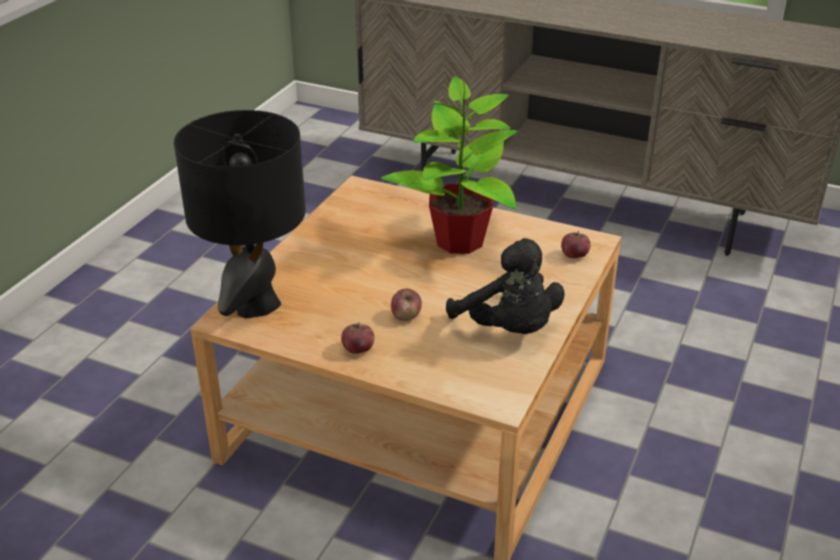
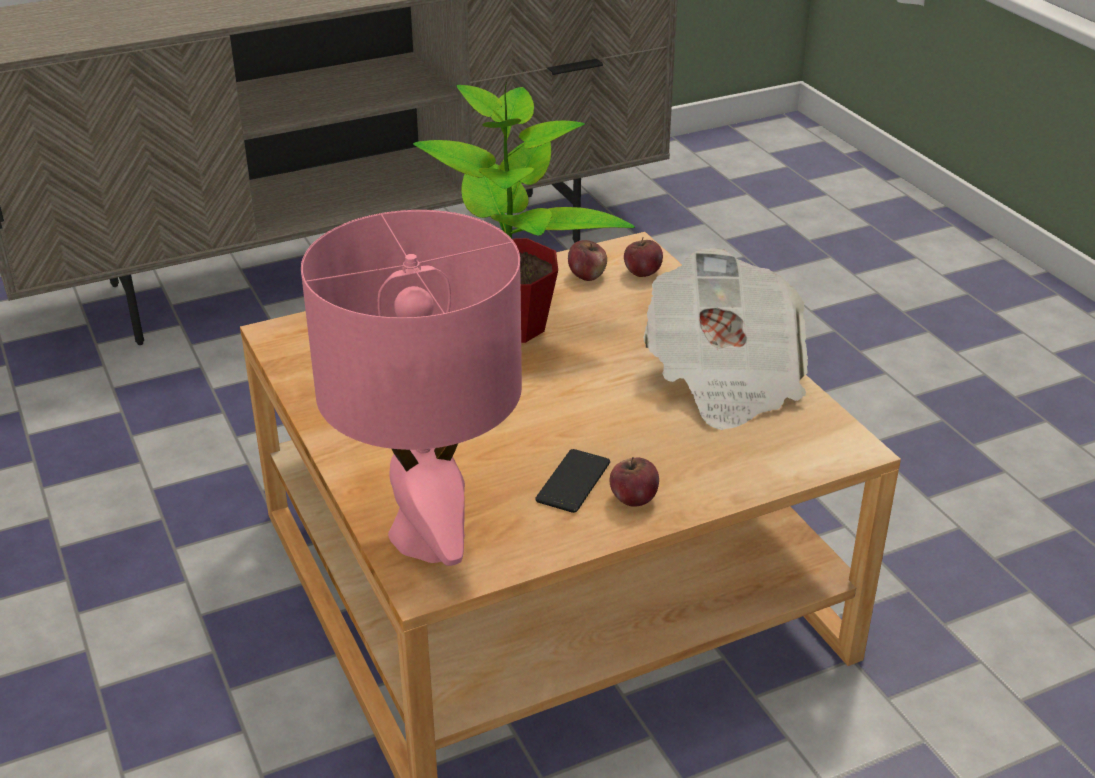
camera: 50 degrees left, 0 degrees up
black table lamp [174,110,306,318] -> pink table lamp [301,210,522,566]
apple [391,289,422,321] -> apple moved to [568,240,607,281]
black plush toy [446,238,565,334] -> newspaper [643,248,808,430]
none -> phone [536,449,610,513]

